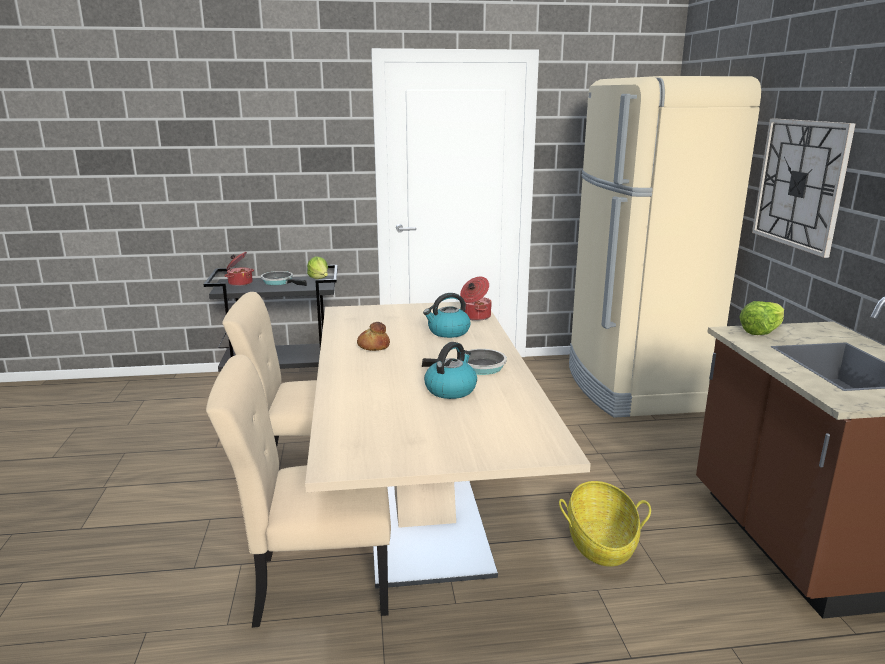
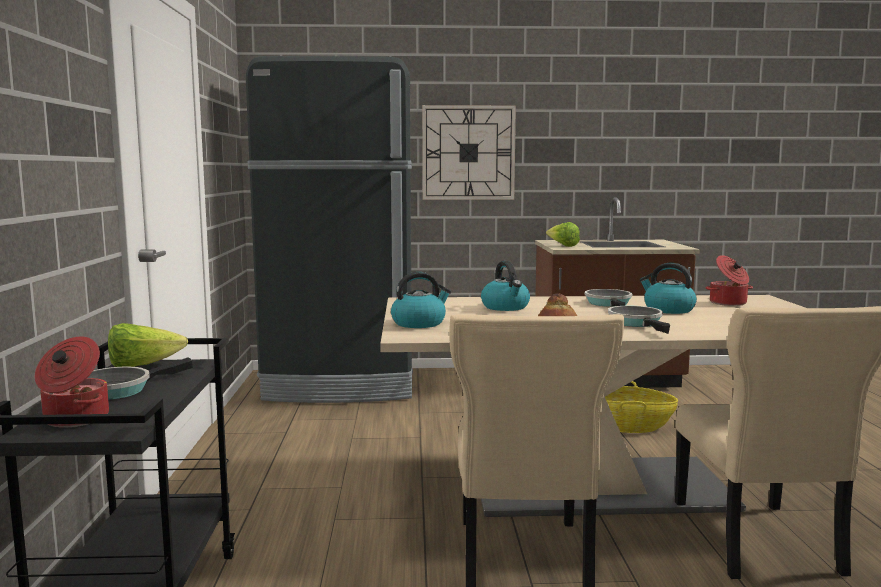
camera: 85 degrees left, 10 degrees down
cooking pot [460,277,492,321] -> cooking pot moved to [706,255,753,306]
beige fridge [569,76,761,418] -> black fridge [246,56,413,403]
none -> kettle [391,272,451,328]
none -> frying pan [608,306,670,334]

